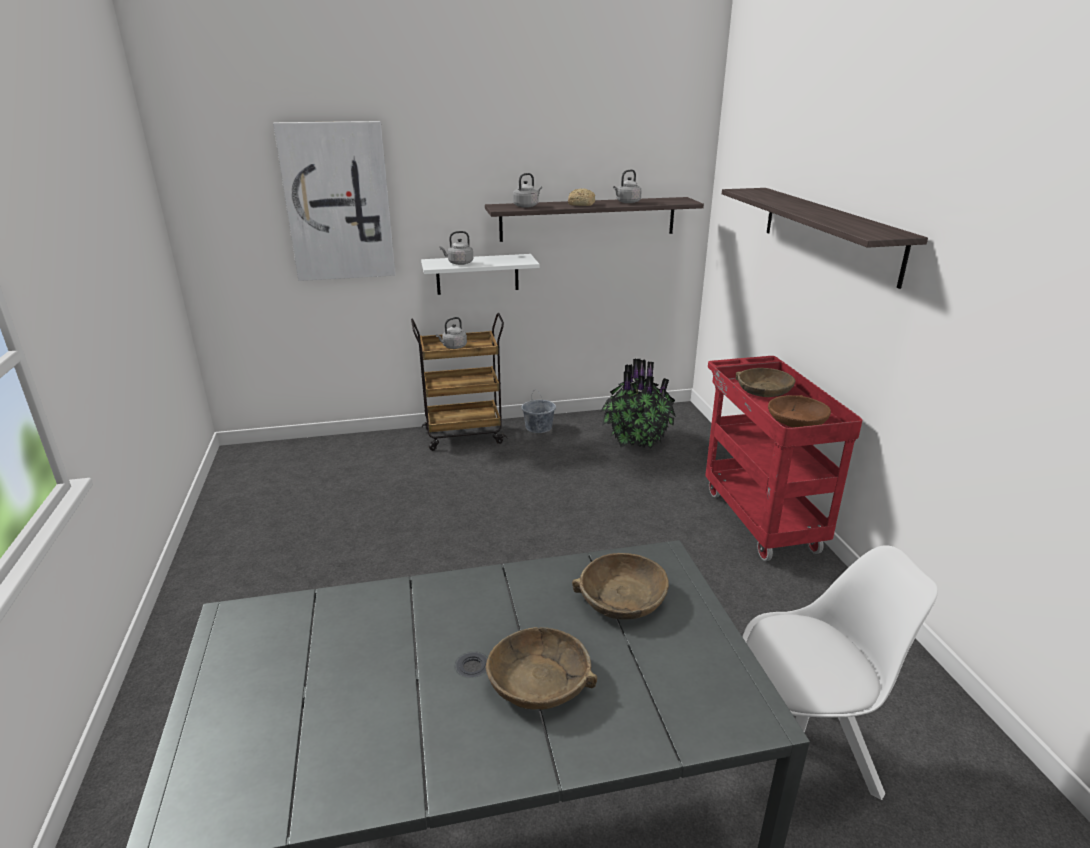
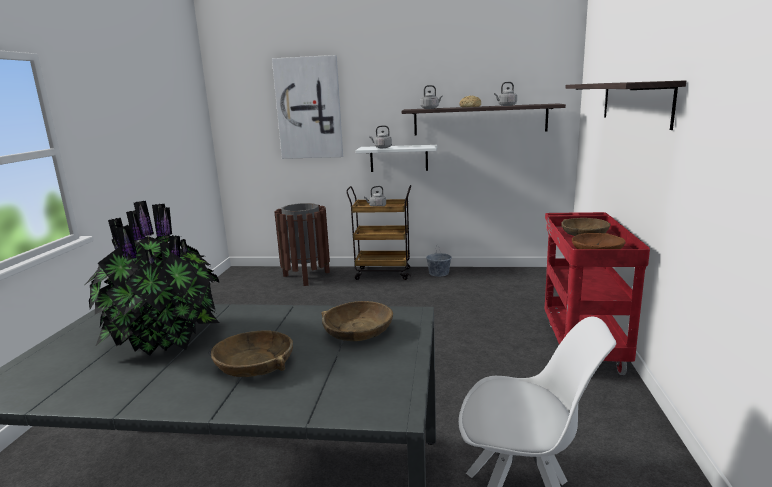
camera: 20 degrees right, 10 degrees down
potted plant [600,358,676,449] -> potted plant moved to [86,201,220,356]
none -> brown trash can [275,203,330,286]

